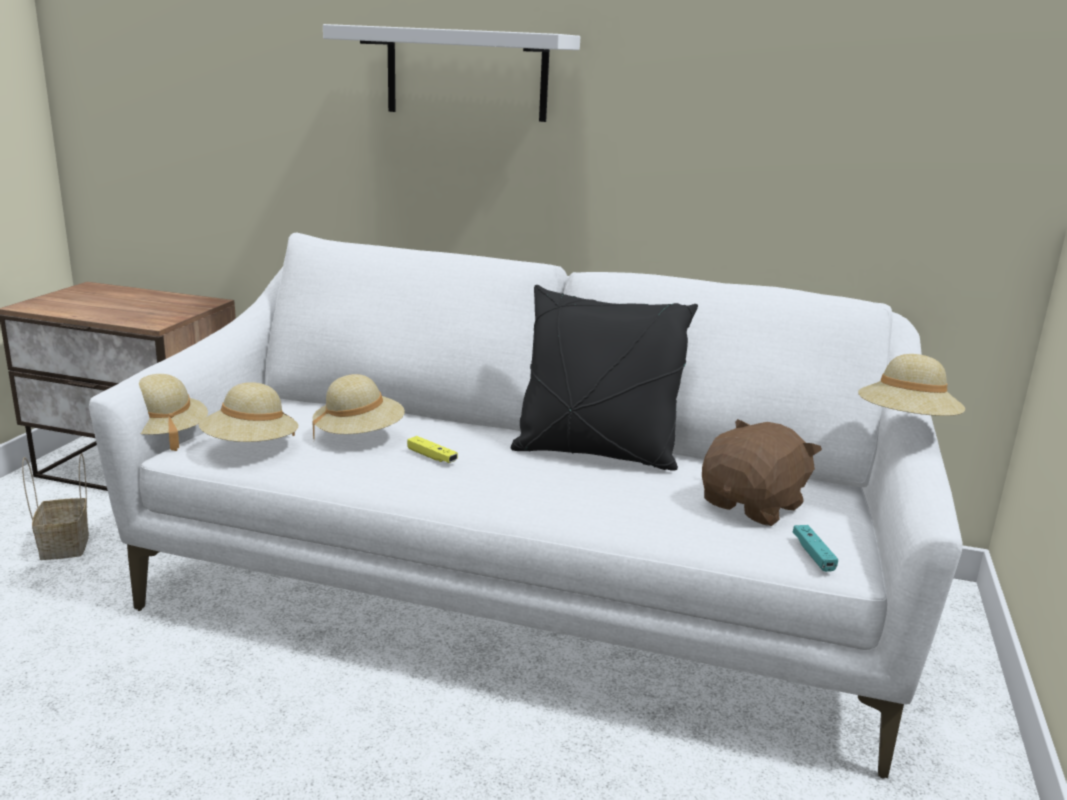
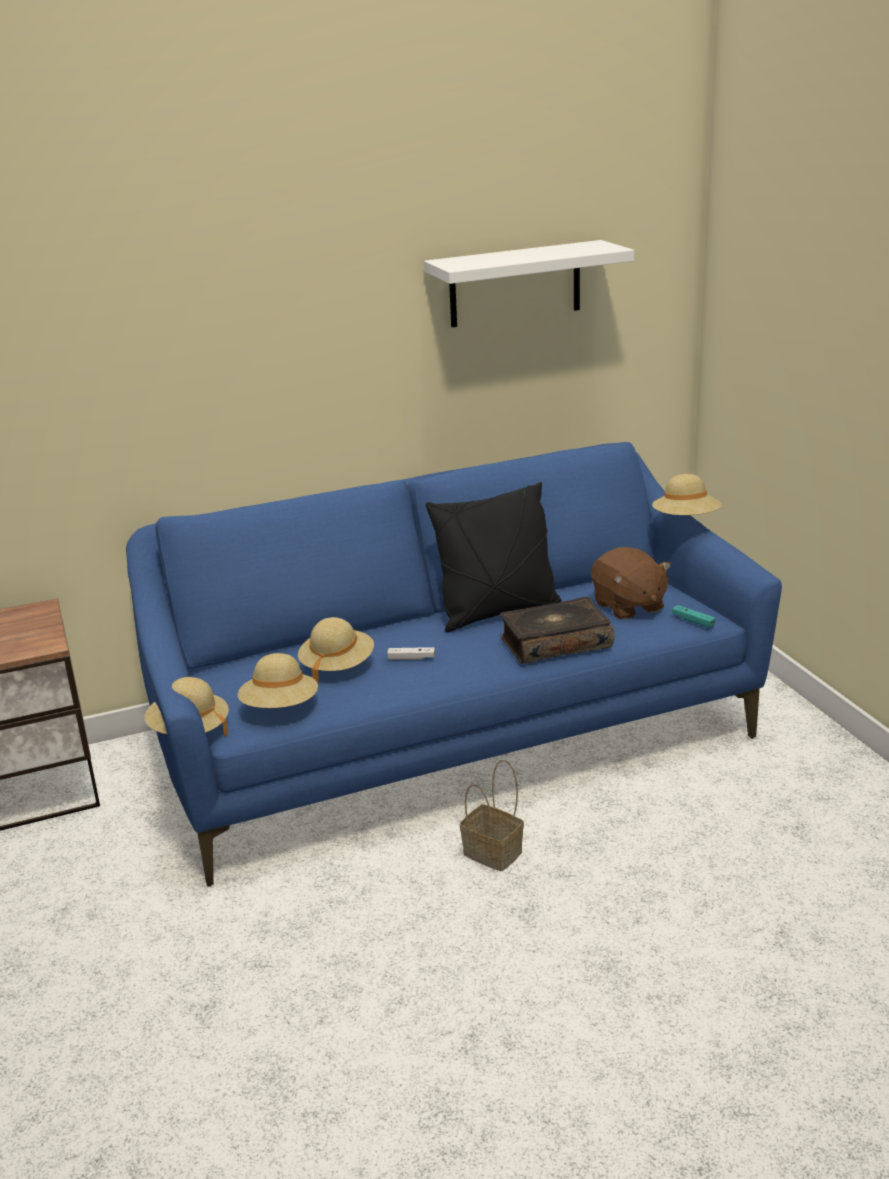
camera: 35 degrees left, 5 degrees up
basket [22,453,89,560] -> basket moved to [460,760,524,871]
white sofa [89,233,963,779] -> blue sofa [126,442,782,887]
white shelf [323,24,580,122] -> white shelf moved to [424,240,634,327]
yellow game controller [407,436,458,463] -> white game controller [387,647,435,660]
brown plush toy [702,419,822,526] -> brown plush toy turned 150 degrees clockwise [591,547,671,619]
none -> book [500,596,614,664]

